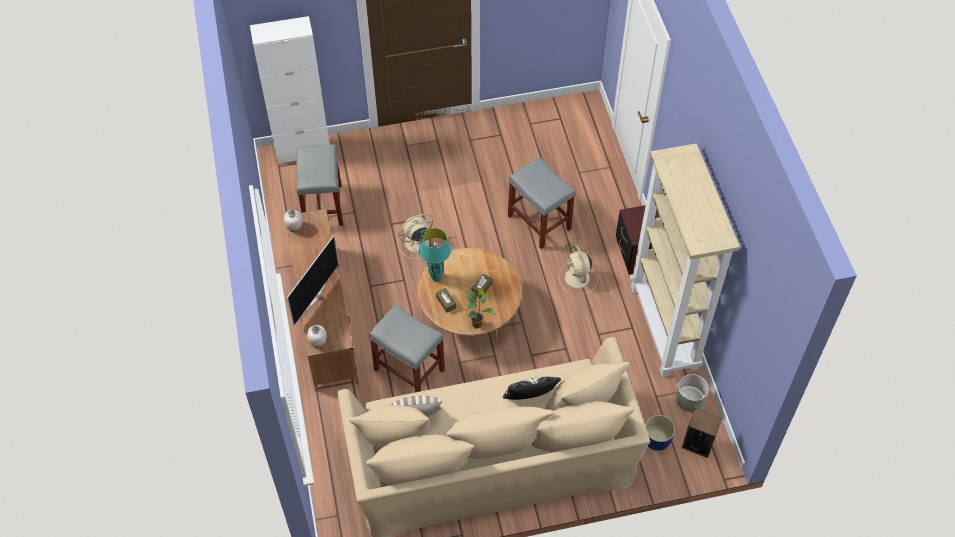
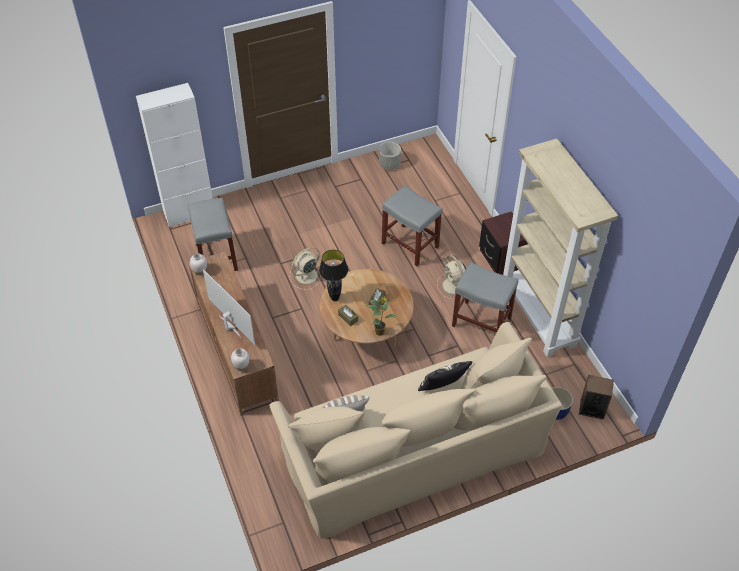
camera: 10 degrees left, 5 degrees down
television [287,235,339,326] -> television turned 60 degrees counterclockwise [203,269,255,345]
grey stool [369,304,445,392] -> grey stool moved to [452,262,518,333]
turquoise table lamp [419,228,451,282] -> black table lamp [319,250,348,301]
grey planter [675,374,709,412] -> grey planter moved to [379,142,401,170]

